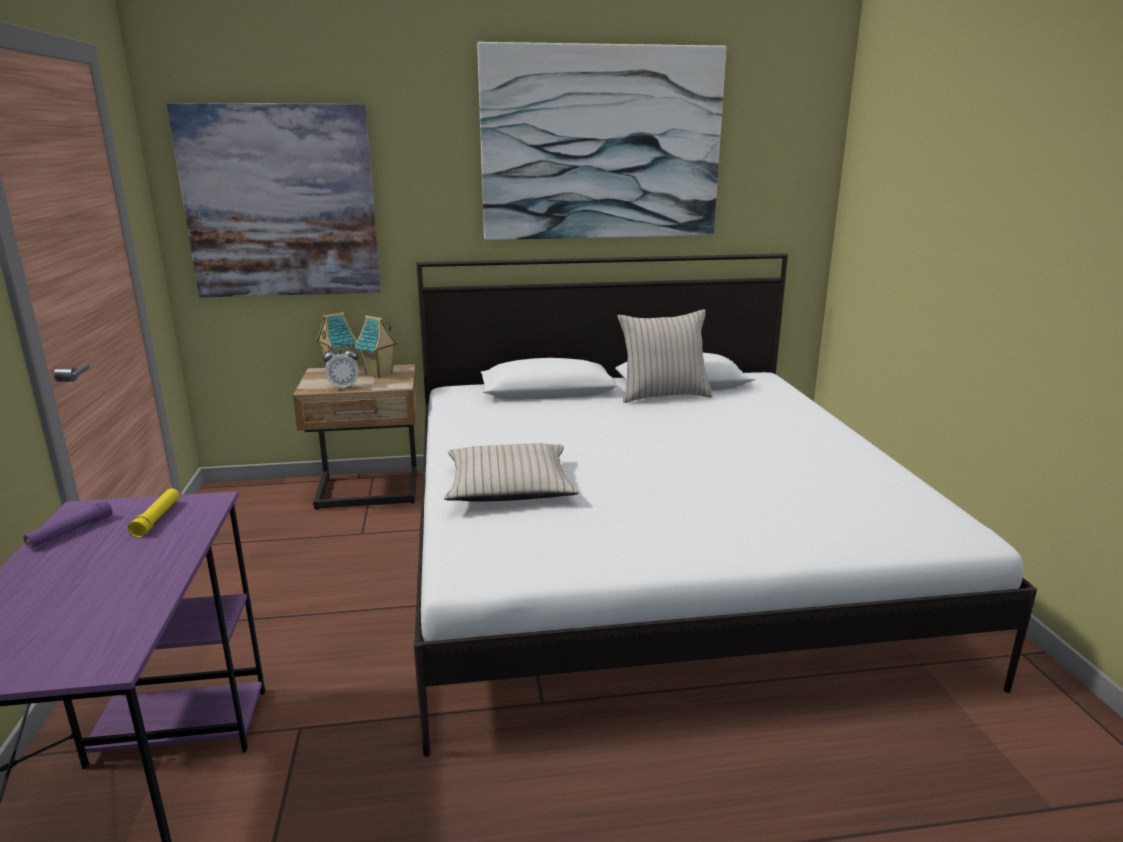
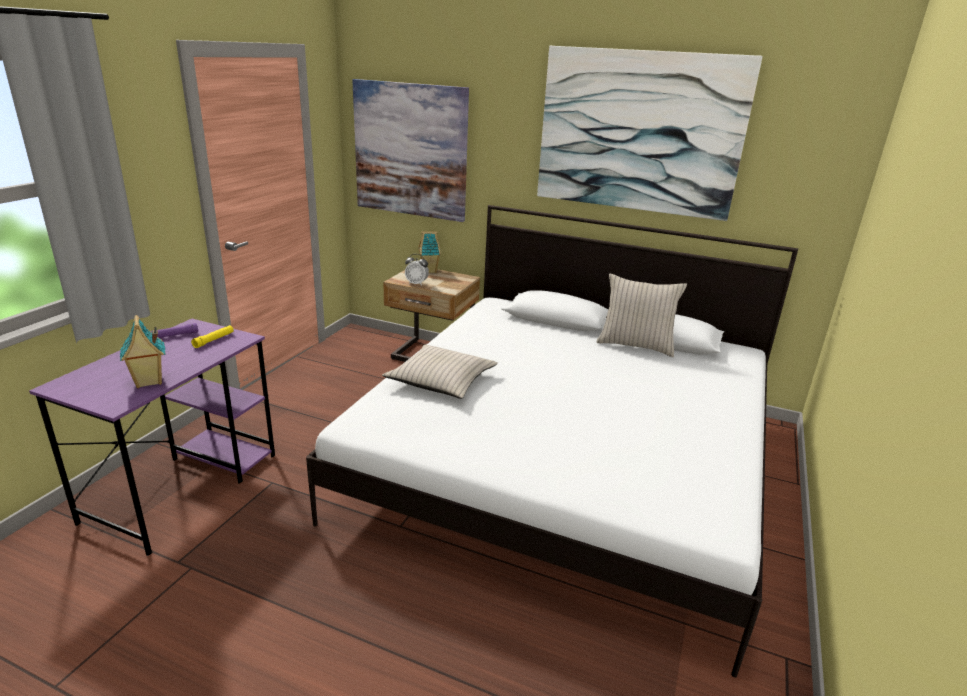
camera: 30 degrees right, 5 degrees up
toy house [354,315,399,378] -> toy house moved to [120,315,166,388]

